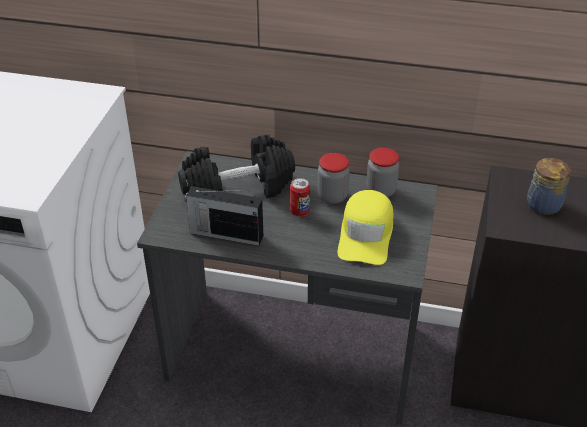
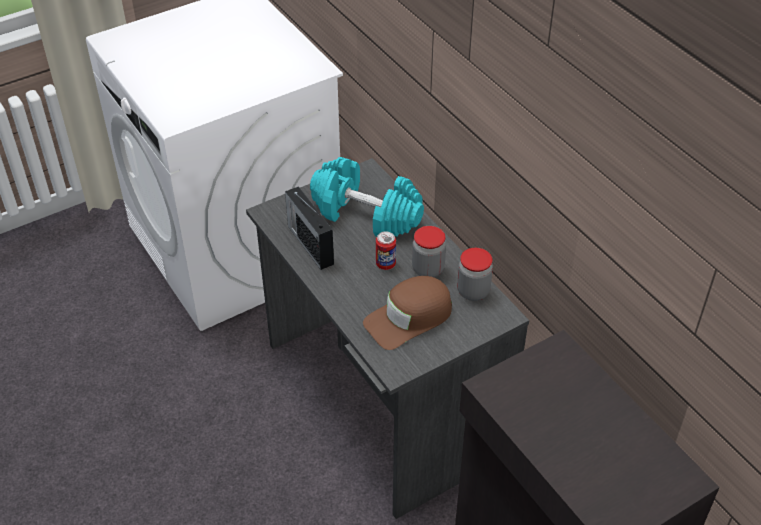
camera: 45 degrees right, 5 degrees up
black dumbbell [178,134,295,198] -> turquoise dumbbell [310,157,424,236]
yellow cap [338,190,393,265] -> brown cap [363,276,452,350]
jar [527,158,571,215] -> none

